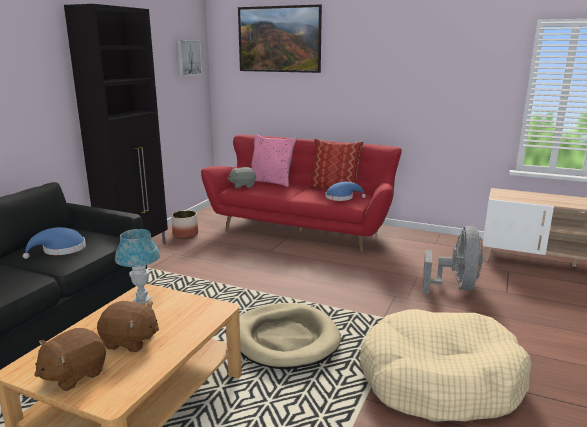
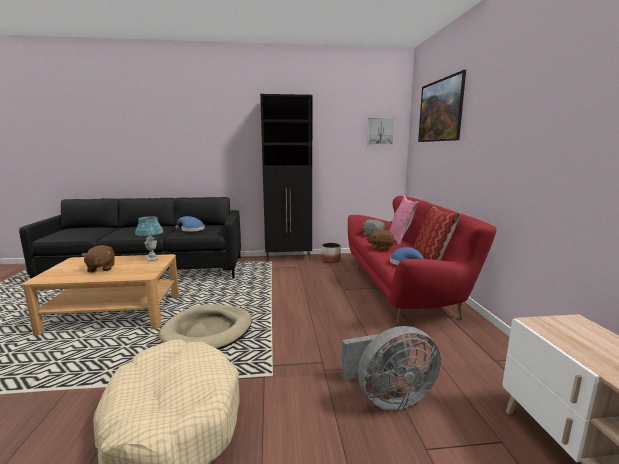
camera: 60 degrees right, 5 degrees down
brown plush toy [34,328,106,391] -> brown plush toy moved to [366,230,395,251]

